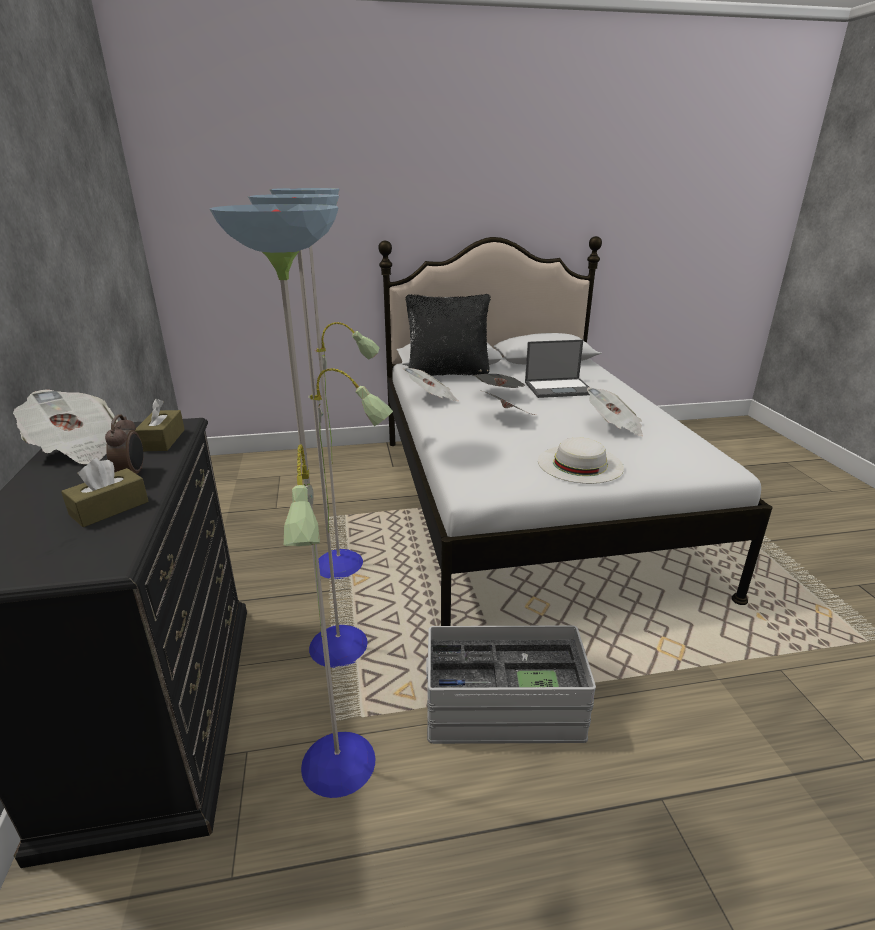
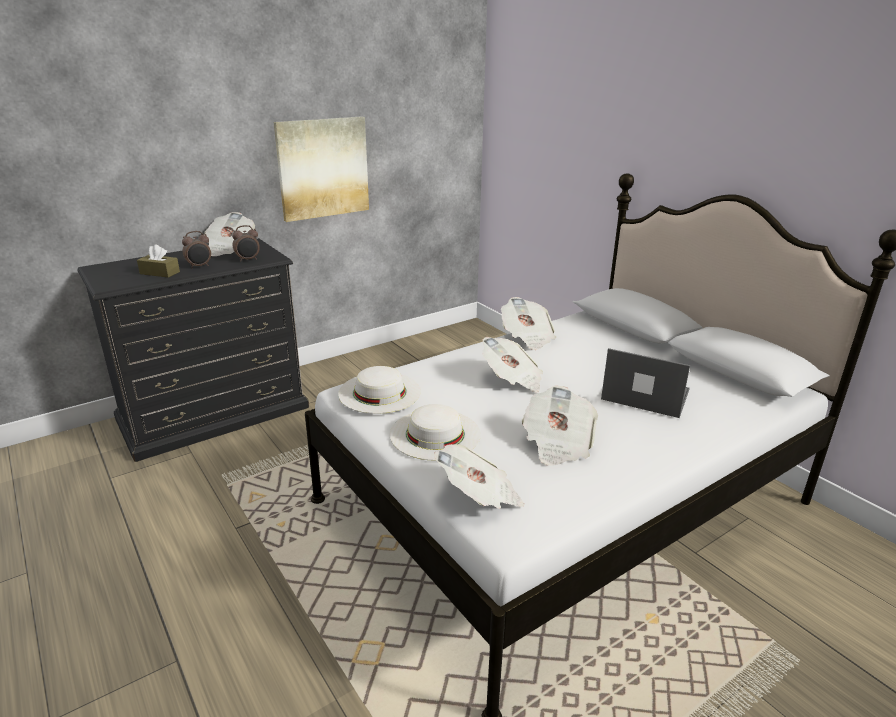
camera: 65 degrees right, 0 degrees up
brown tissue box [135,399,185,451] -> alarm clock [232,225,260,262]
floor lamp [210,188,393,798] -> none
black pillow [406,294,491,377] -> none
grey storage box [426,625,596,744] -> none
newspaper [473,374,525,388] -> newspaper moved to [434,444,525,509]
laptop [525,340,590,398] -> laptop turned 150 degrees clockwise [601,348,690,418]
none -> picture [274,116,369,222]
none -> white hat [338,366,421,414]

